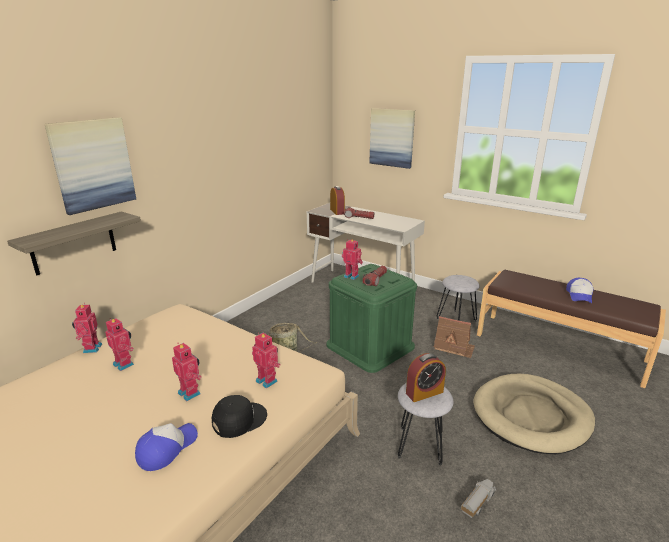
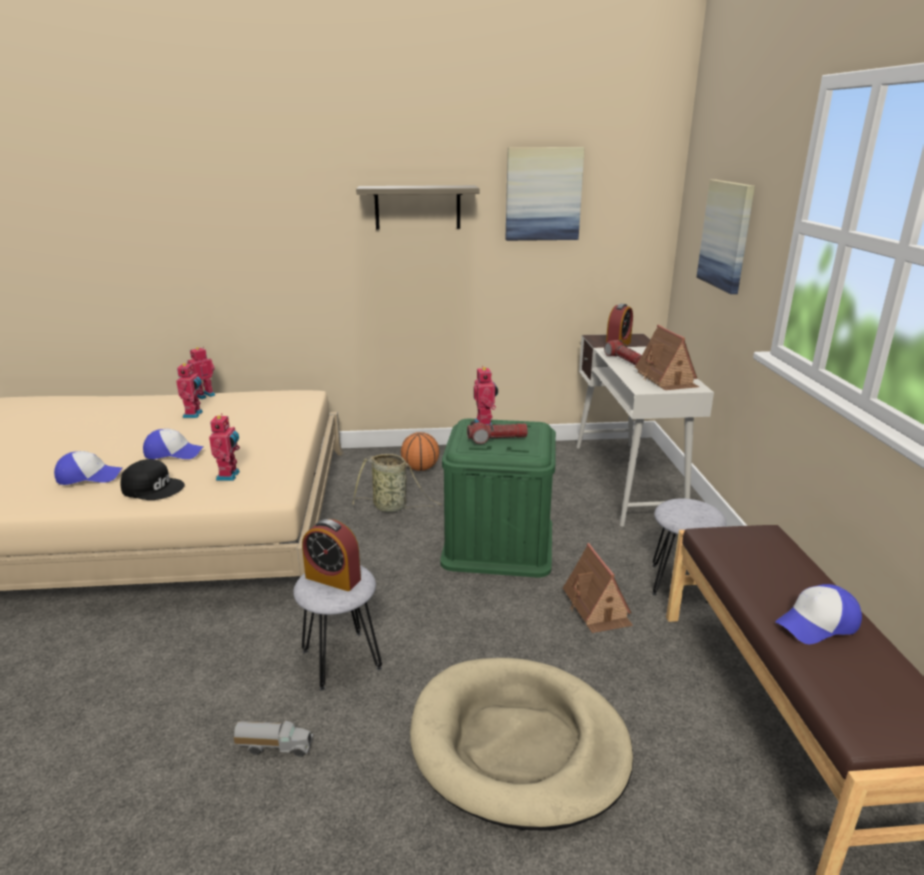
camera: 50 degrees right, 0 degrees up
shelf [7,211,141,275] -> shelf moved to [356,185,479,230]
picture [45,117,136,215] -> picture moved to [505,147,585,241]
toy robot [172,343,202,401] -> cap [143,429,204,459]
none -> basketball [401,432,439,471]
none -> toy house [635,325,699,390]

